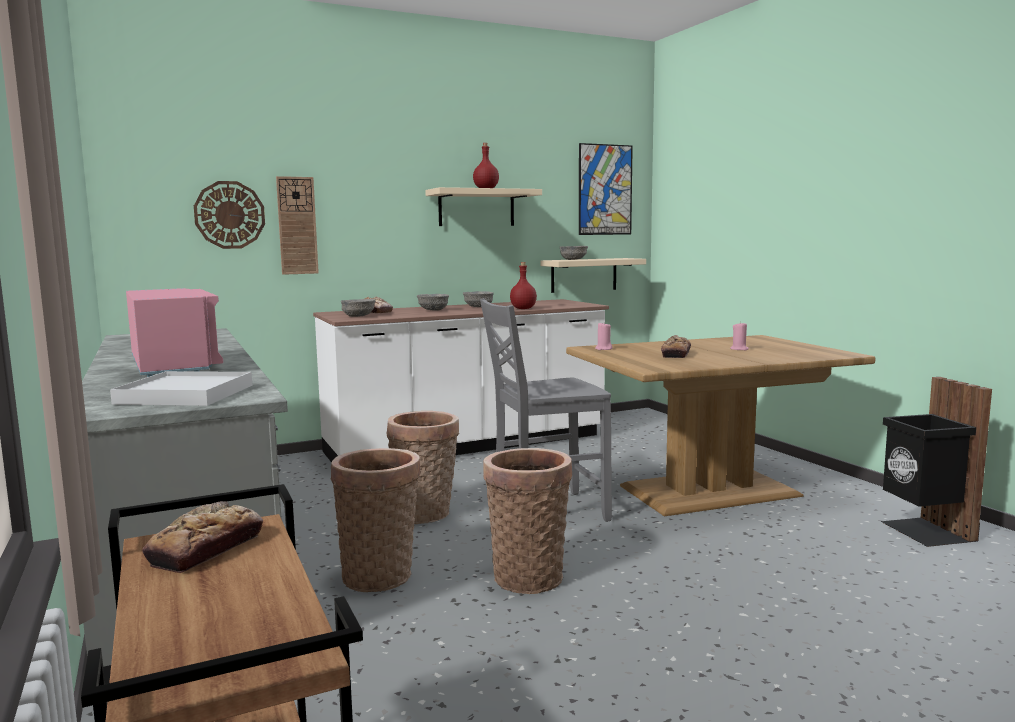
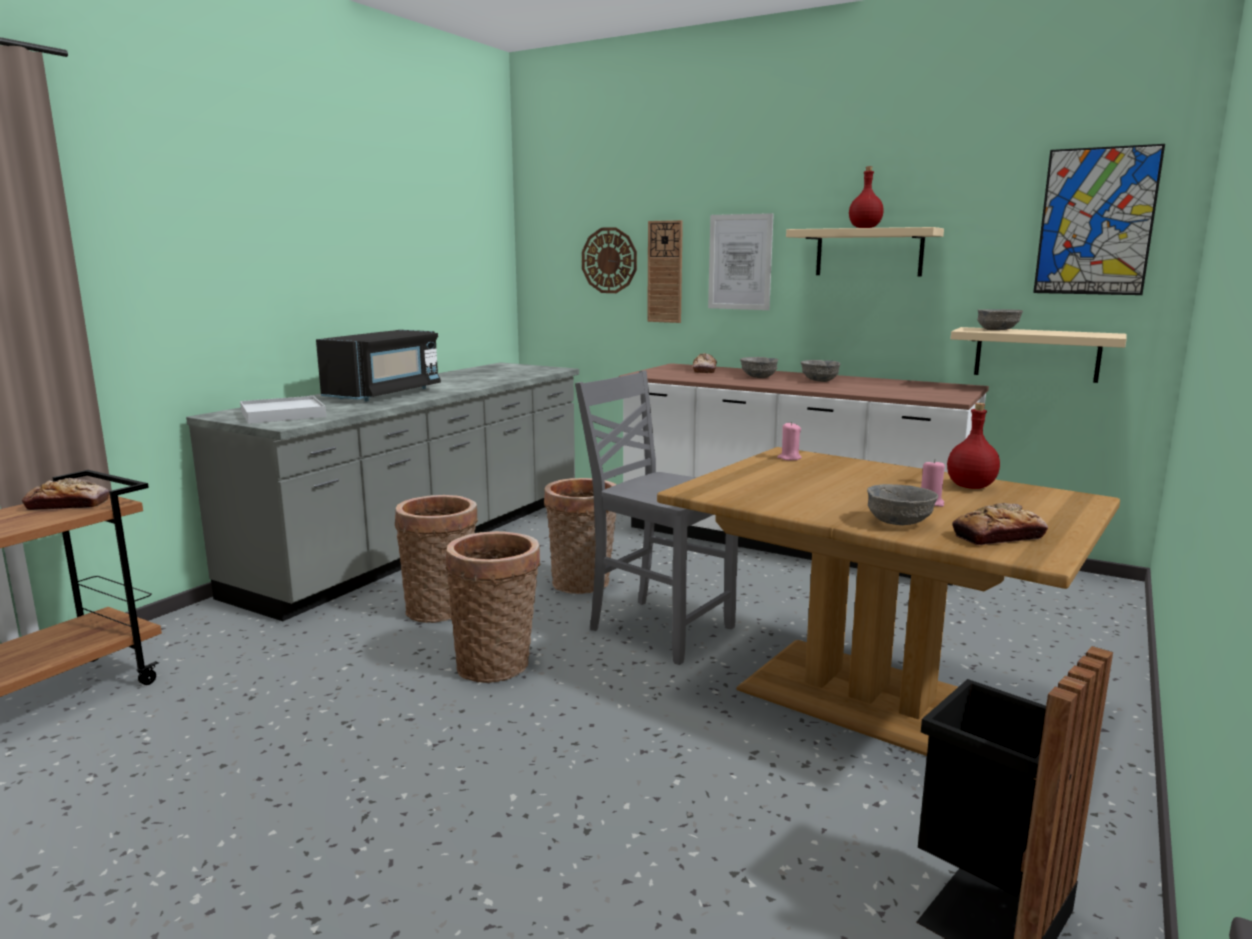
camera: 55 degrees right, 5 degrees up
pink microwave [126,288,223,377] -> black microwave [316,330,441,401]
grey bowl [341,299,376,317] -> grey bowl moved to [867,484,938,525]
red bottle [510,262,537,309] -> red bottle moved to [947,403,1000,489]
bread [661,335,691,358] -> bread moved to [952,503,1048,545]
none -> picture [708,213,774,310]

